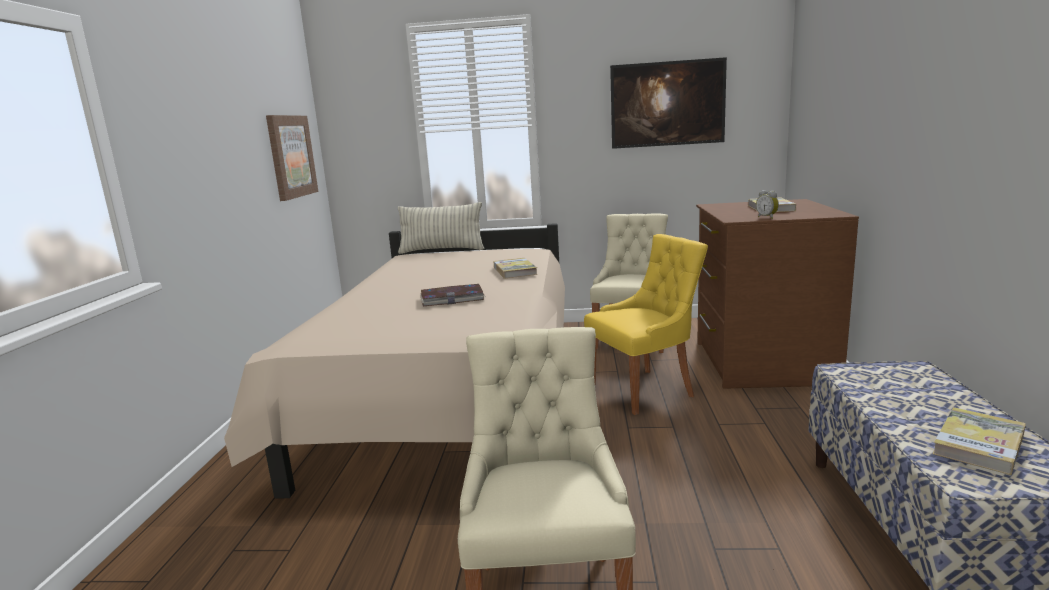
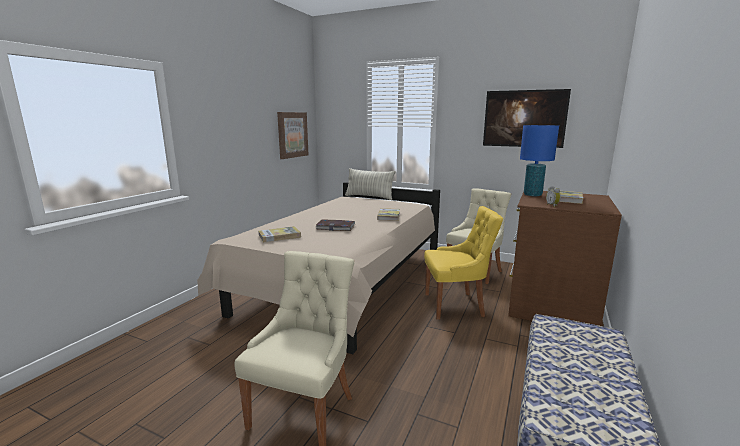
camera: 20 degrees right, 0 degrees up
book [932,407,1026,475] -> book moved to [258,226,301,243]
none -> blue table lamp [520,125,559,196]

